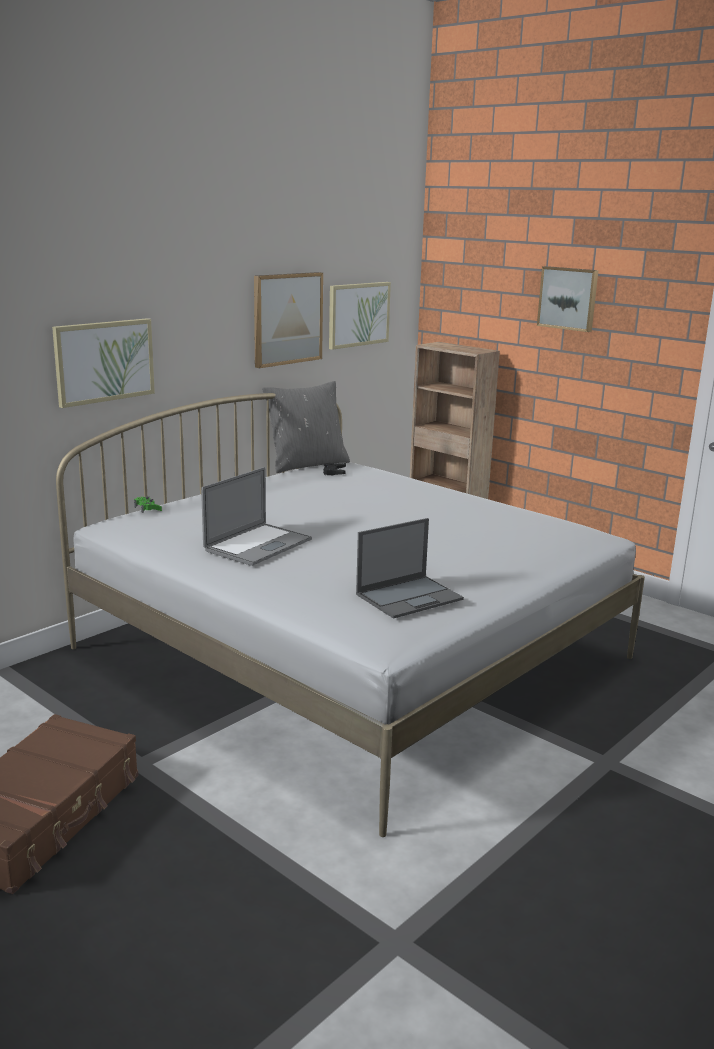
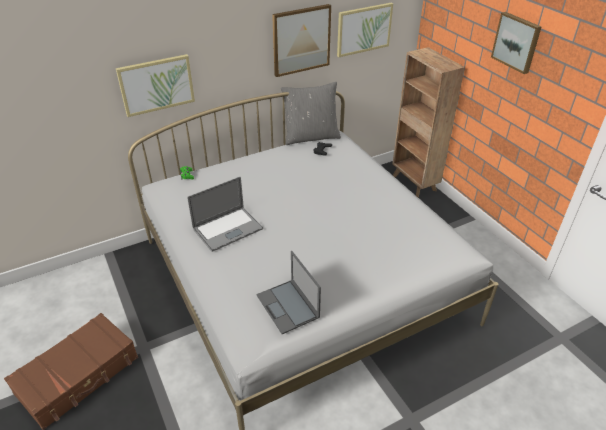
camera: 20 degrees right, 20 degrees up
laptop [356,518,464,619] -> laptop turned 75 degrees clockwise [256,251,321,334]

